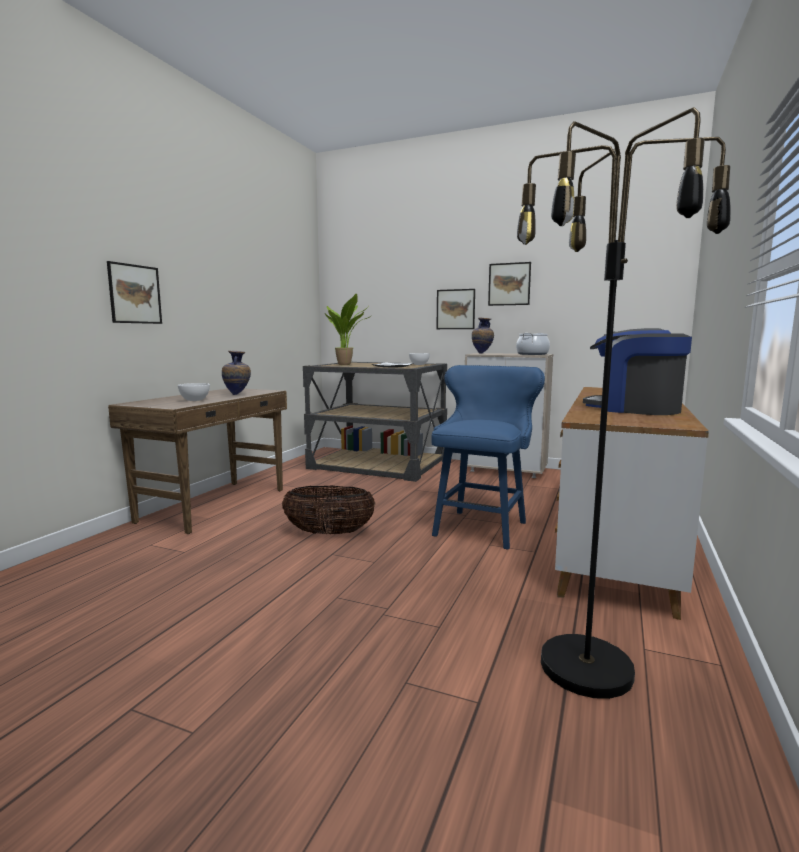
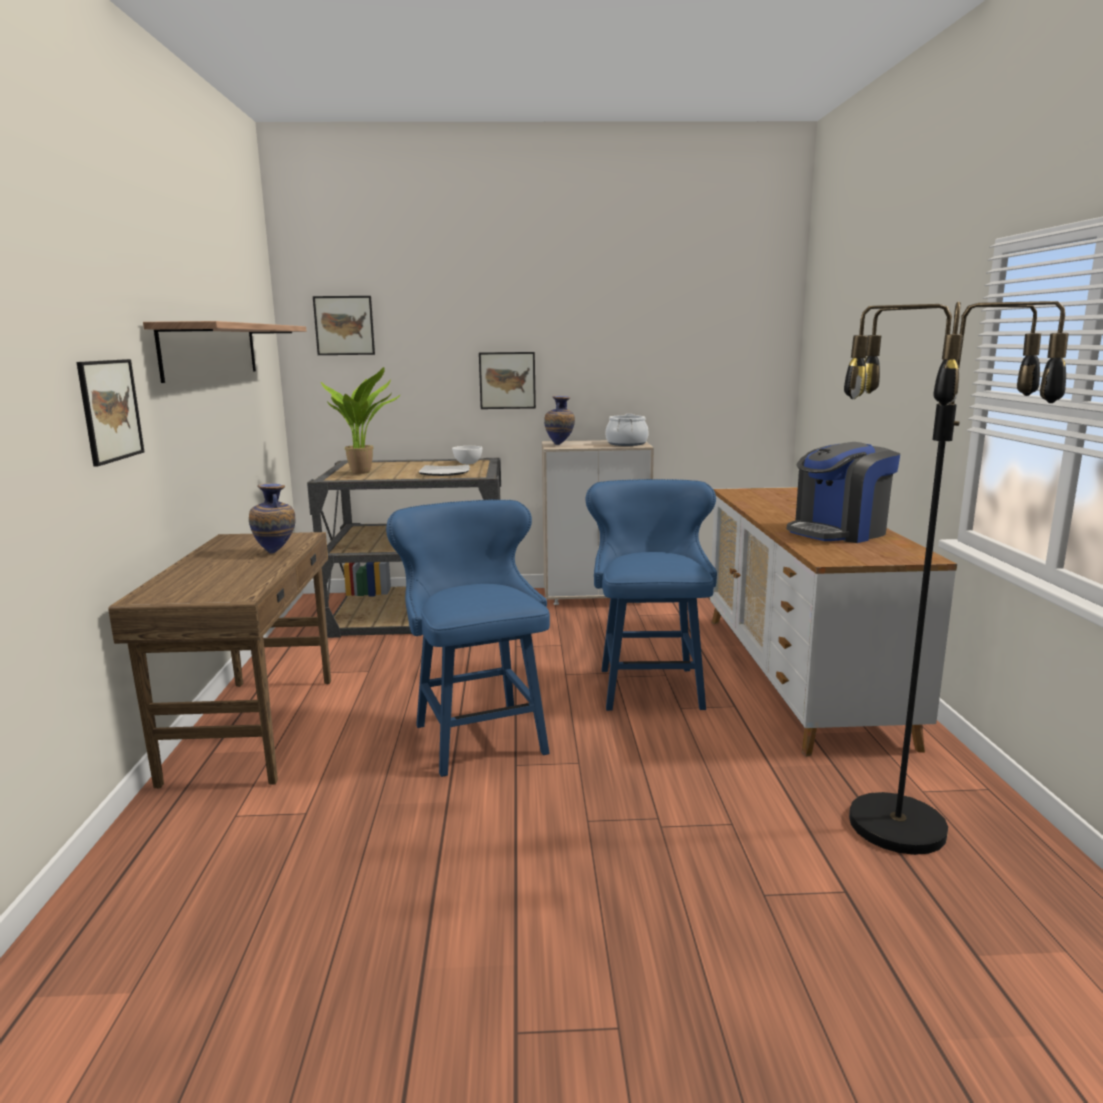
camera: 25 degrees left, 5 degrees up
white bowl [178,383,210,401] -> none
basket [282,486,376,534] -> blue stool [386,499,550,777]
picture [488,262,531,306] -> picture moved to [313,296,375,355]
coffee machine [583,328,692,415] -> coffee machine turned 45 degrees counterclockwise [786,442,900,543]
none -> shelf [143,321,306,383]

